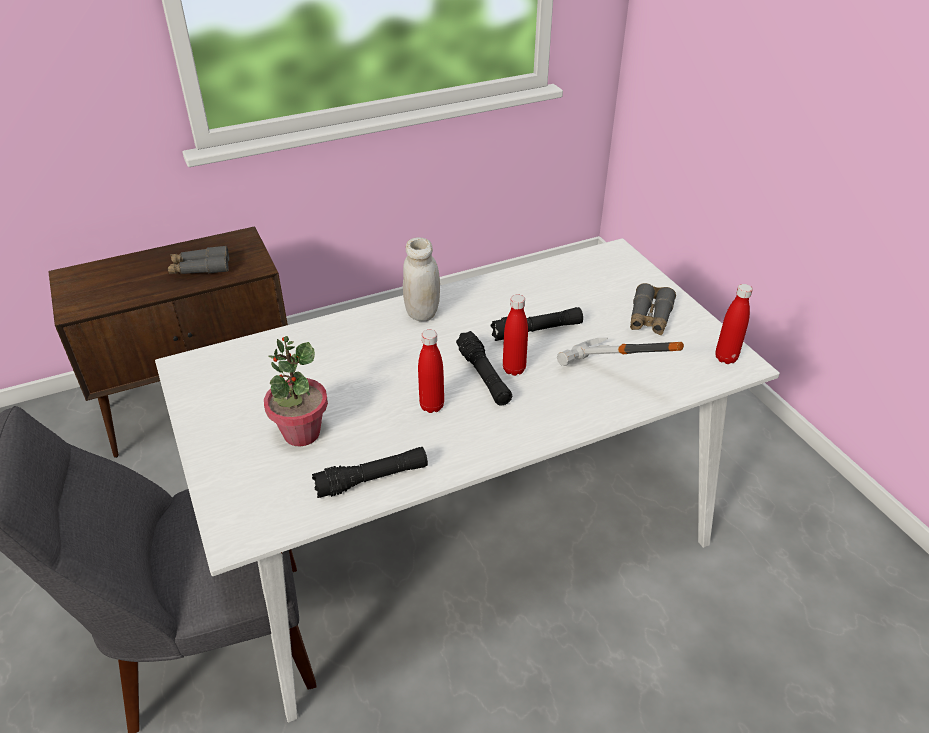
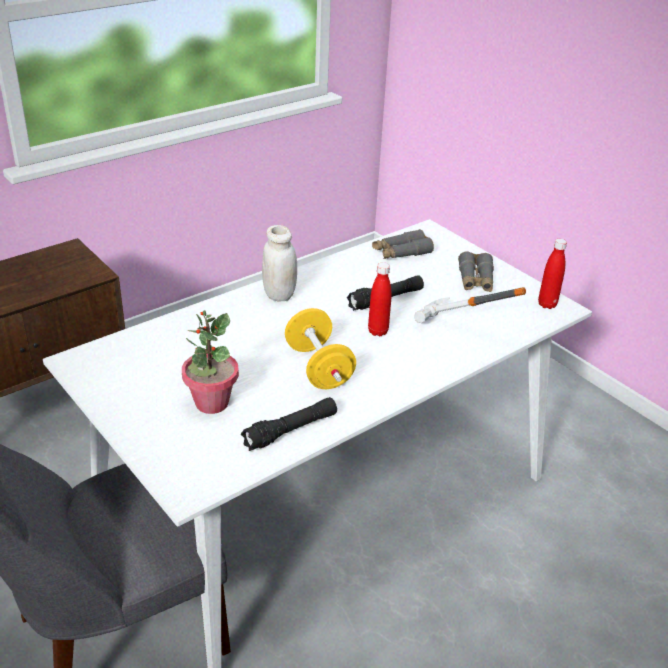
camera: 15 degrees left, 5 degrees down
grey binoculars [168,245,229,274] -> grey binoculars moved to [372,229,434,259]
red bottle [418,330,444,413] -> yellow dumbbell [285,308,356,389]
black flashlight [456,331,512,406] -> none

